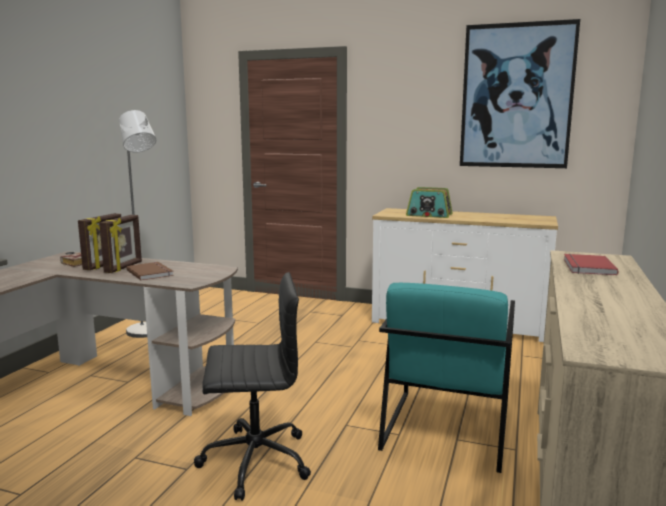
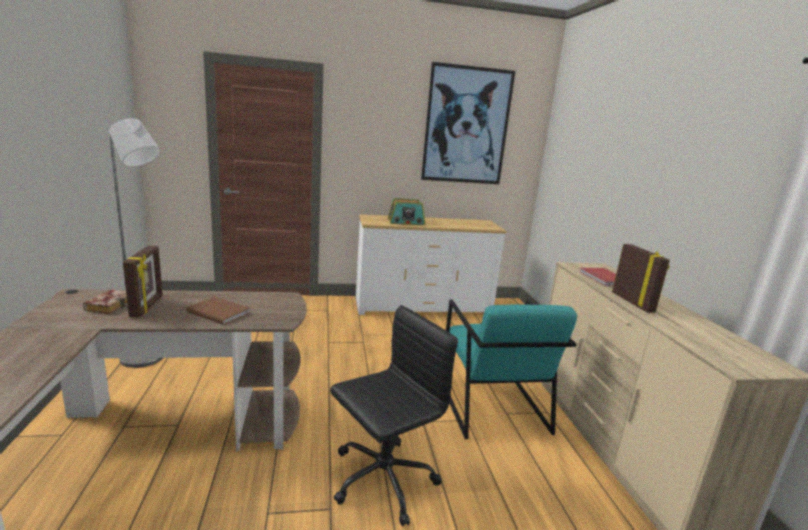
camera: 30 degrees left, 5 degrees up
picture frame [99,215,142,273] -> picture frame moved to [612,244,670,313]

